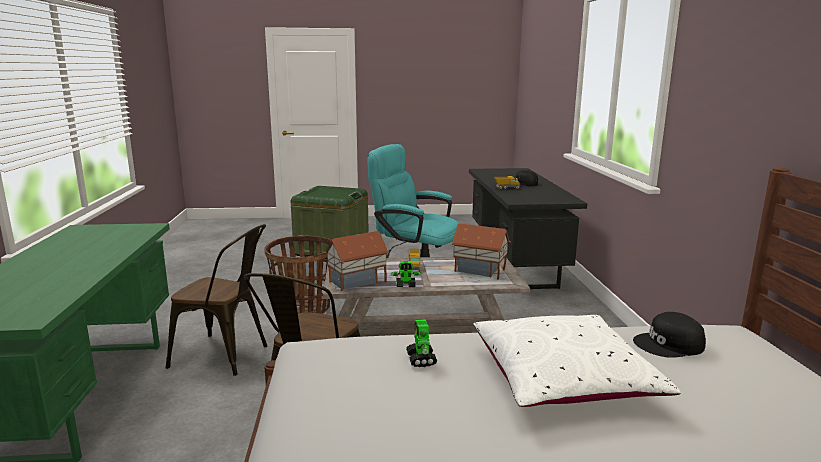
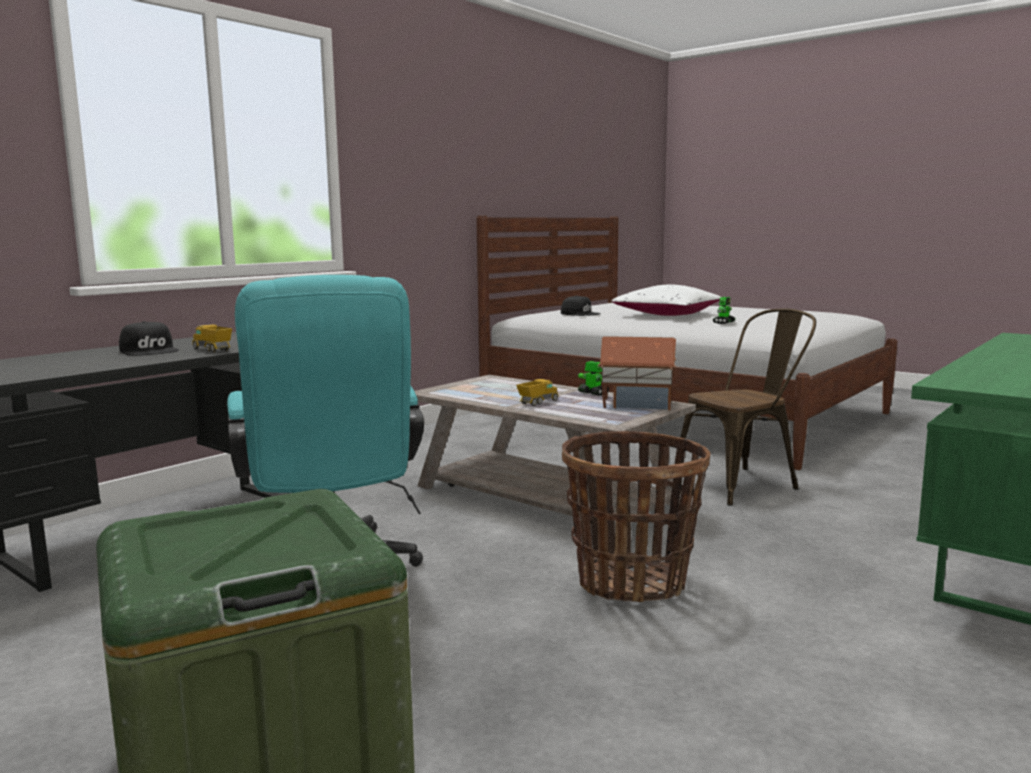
camera: 135 degrees left, 5 degrees down
brown chair [166,224,268,376] -> none
toy house [451,223,511,280] -> none

